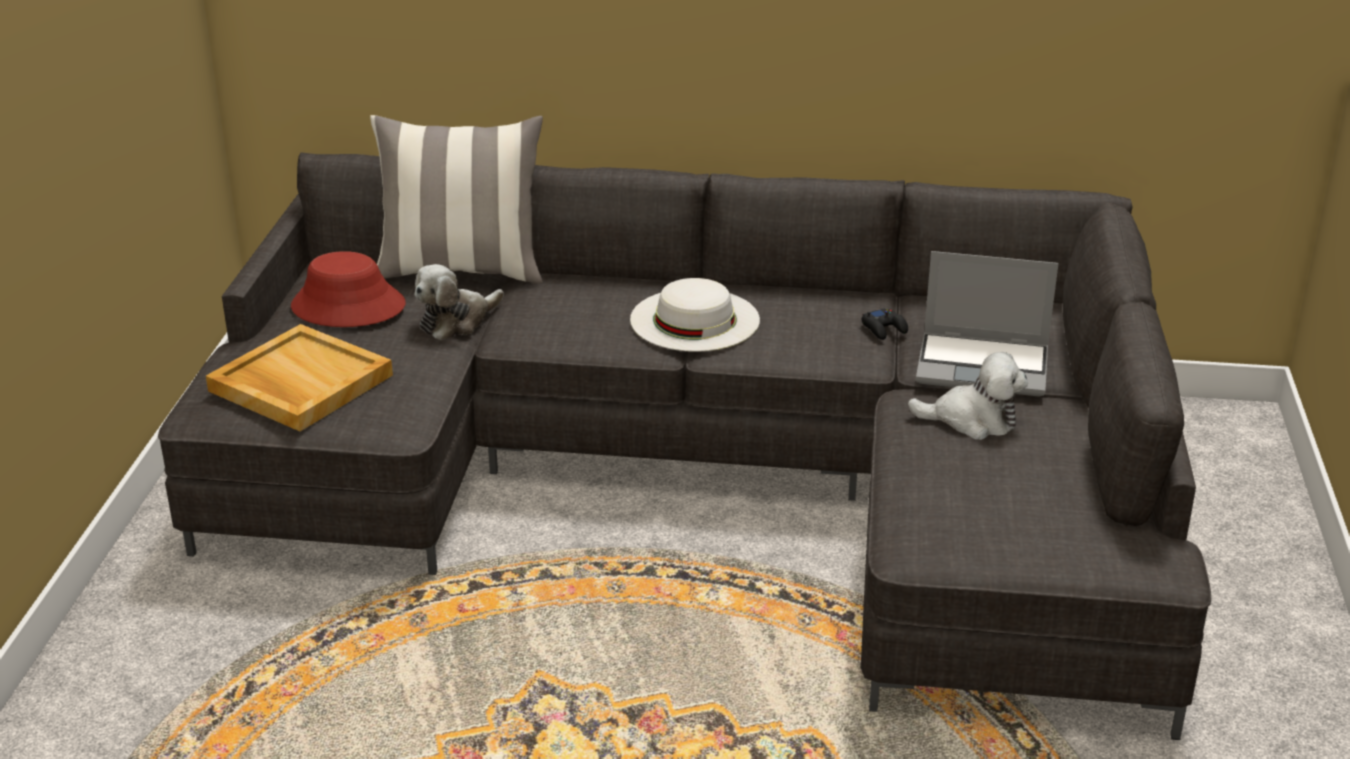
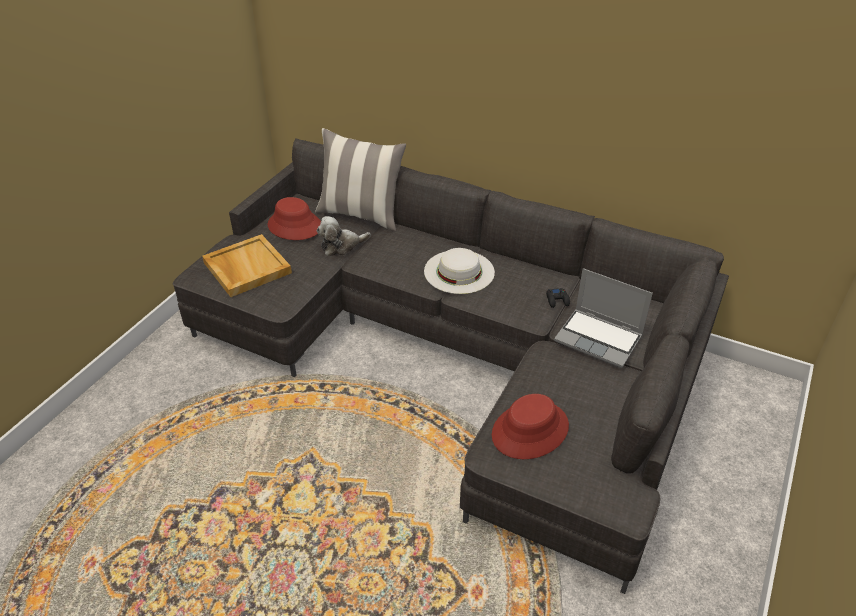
camera: 20 degrees right, 10 degrees up
plush toy [908,352,1028,440] -> none
none -> red hat [492,394,569,459]

